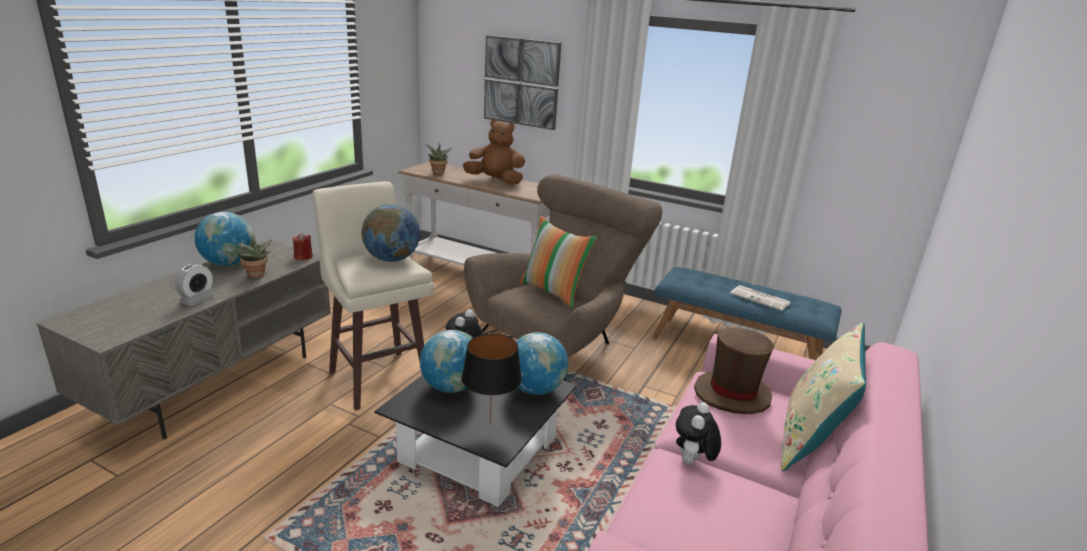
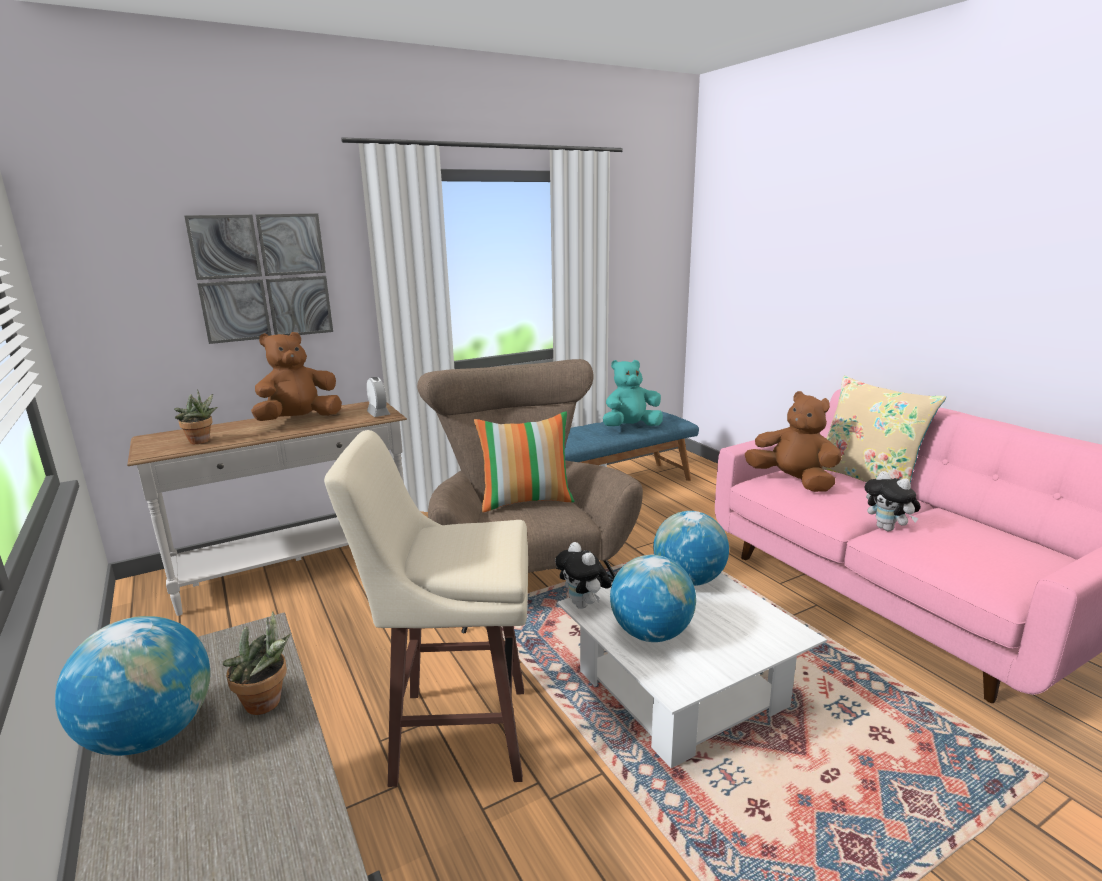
camera: 55 degrees left, 5 degrees down
alarm clock [175,264,215,306] -> alarm clock moved to [367,377,390,417]
red candle [293,233,313,260] -> none
globe [361,204,420,262] -> none
black coffee table [375,375,577,507] -> white coffee table [557,573,827,768]
black table lamp [461,334,522,423] -> none
brown hat [694,328,774,414] -> brown plush toy [745,391,842,492]
newspaper [730,285,790,311] -> turquoise plush toy [603,360,663,426]

